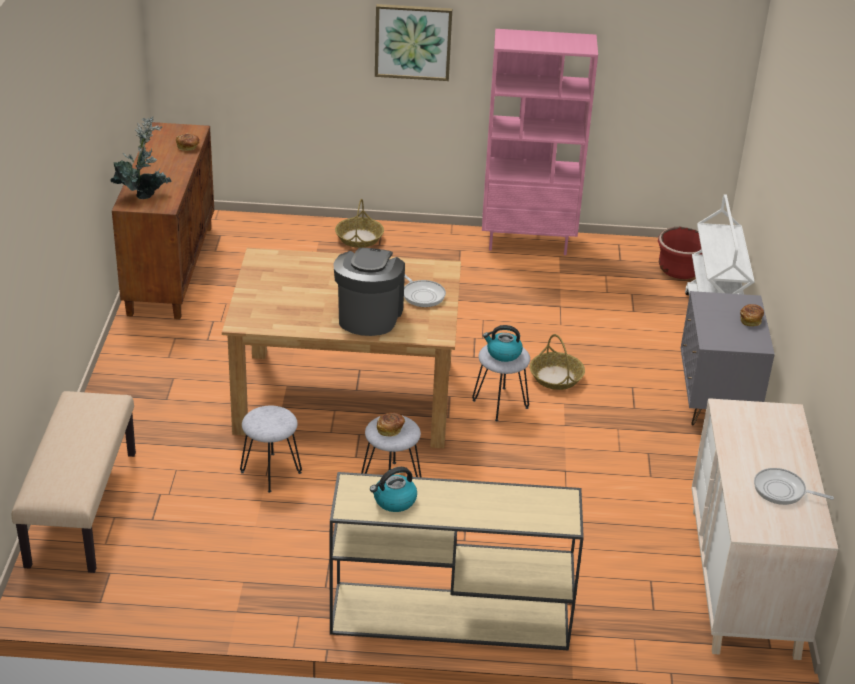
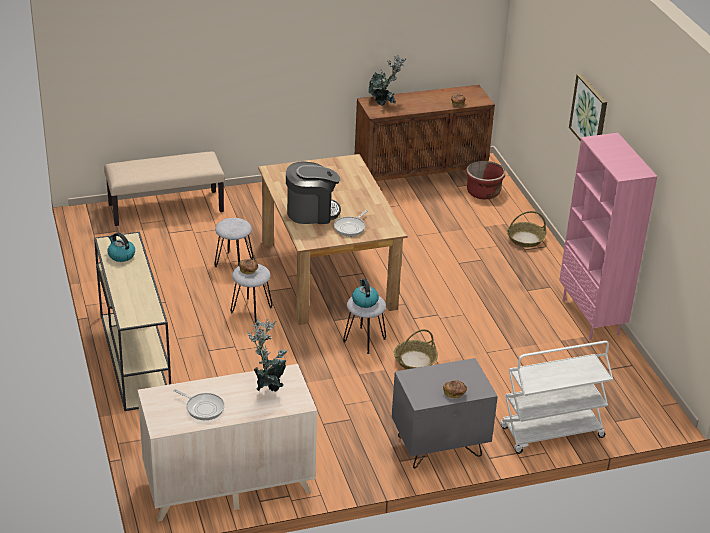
camera: 70 degrees right, 0 degrees up
red planter [658,227,702,279] -> red planter moved to [466,161,505,199]
frying pan [754,468,834,505] -> frying pan turned 120 degrees clockwise [174,389,225,420]
none -> potted plant [247,318,288,392]

